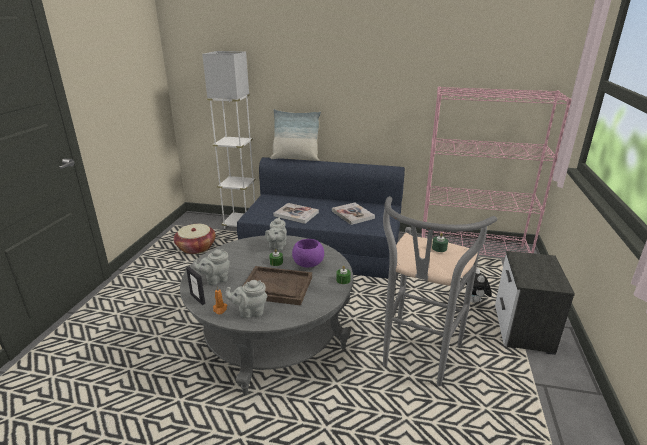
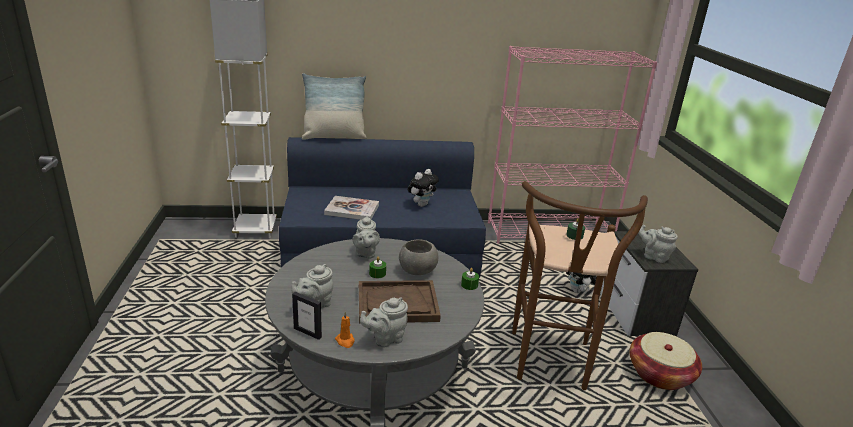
camera: 20 degrees left, 0 degrees up
basket [174,224,216,254] -> basket moved to [629,332,702,390]
purple bowl [292,239,324,267] -> grey bowl [399,239,438,275]
book [332,202,375,225] -> plush toy [408,169,439,207]
grey stool [383,196,497,386] -> brown stool [512,181,648,390]
none -> grey teapot [638,225,678,263]

